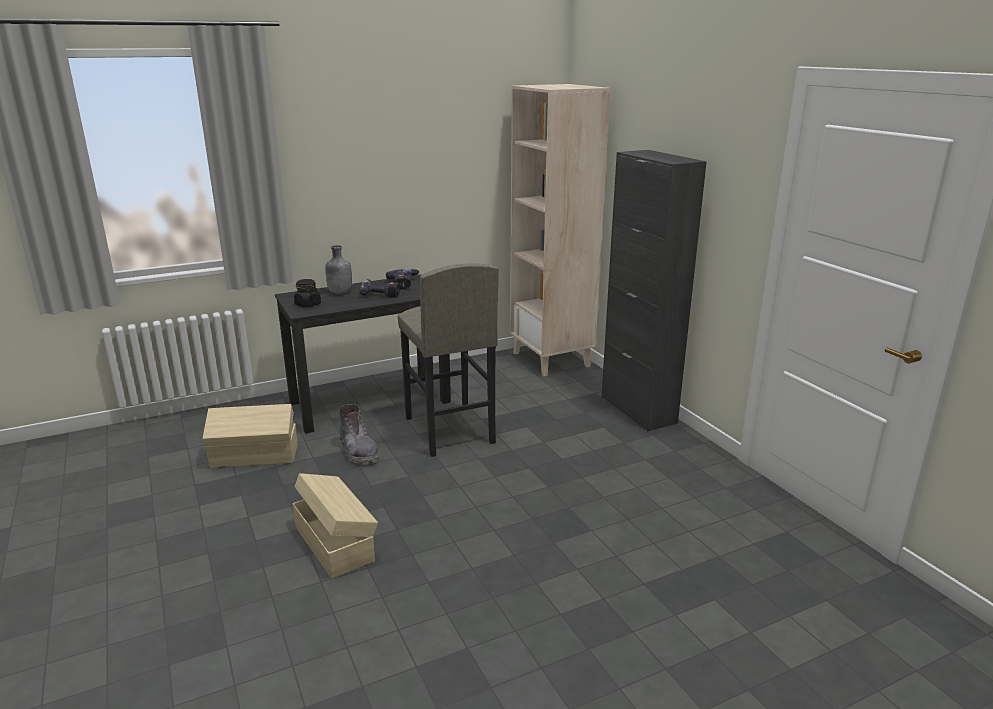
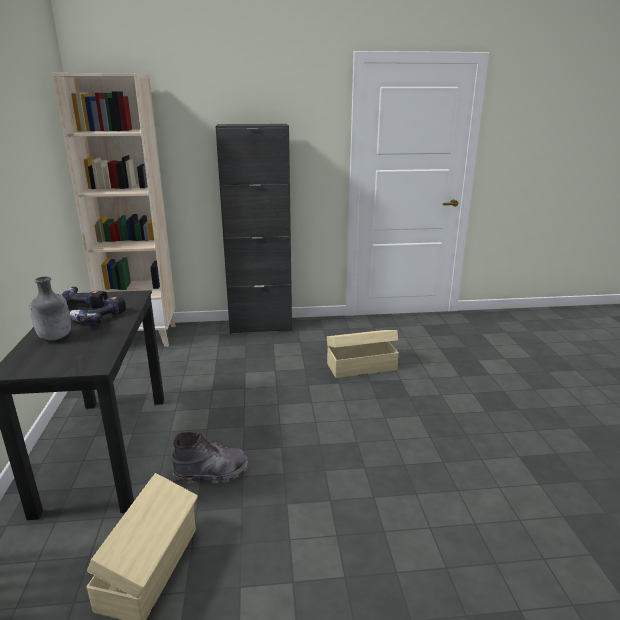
camera: 70 degrees left, 0 degrees up
beige storage box [292,473,378,579] -> beige storage box moved to [327,330,399,378]
black jar [294,279,321,308] -> none
grey stool [398,263,499,457] -> none

